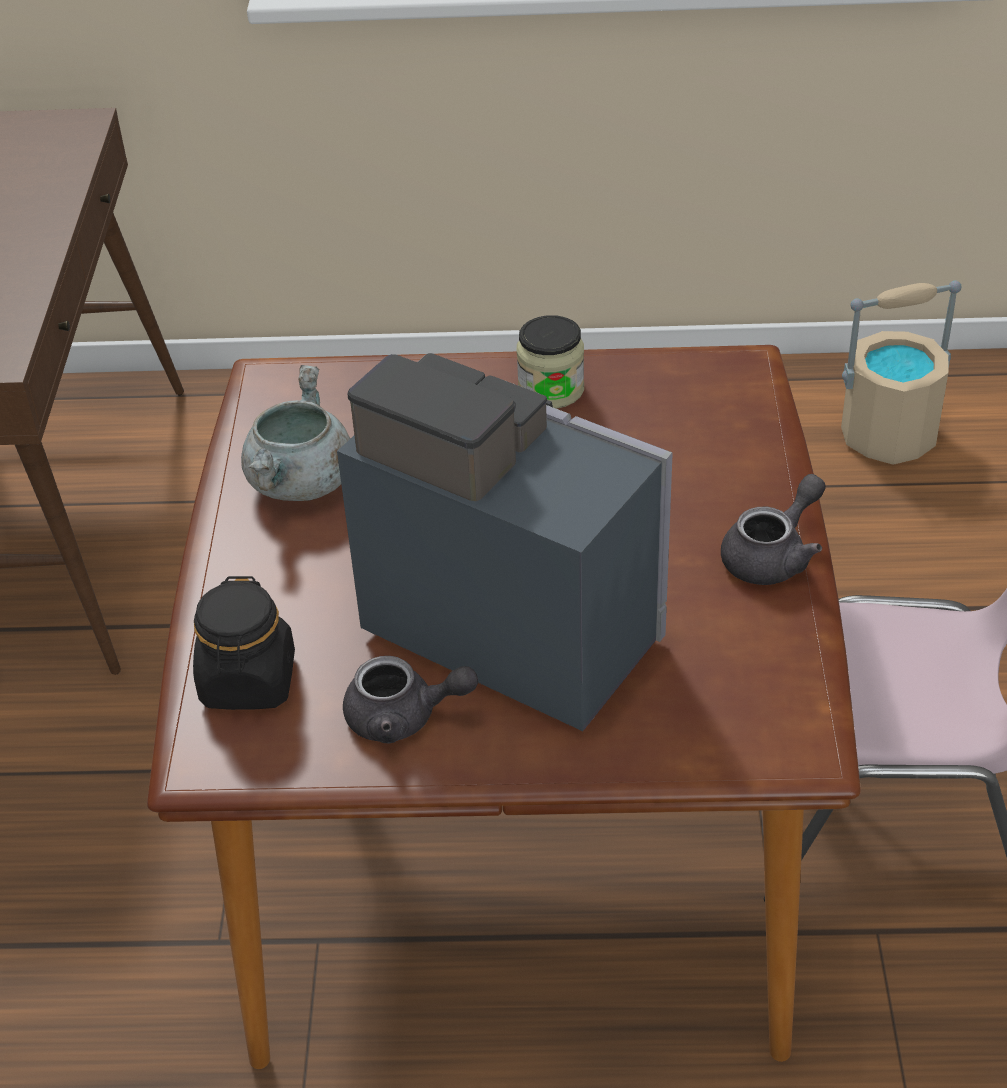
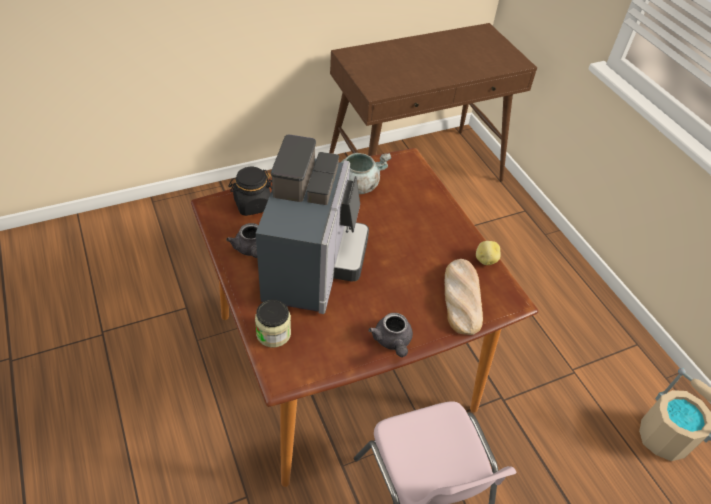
camera: 60 degrees right, 5 degrees up
jar [516,315,584,409] -> jar moved to [255,300,291,347]
grey teapot [721,474,826,585] -> grey teapot turned 60 degrees clockwise [368,313,413,357]
none -> bread [445,259,483,335]
none -> potato [476,241,501,265]

